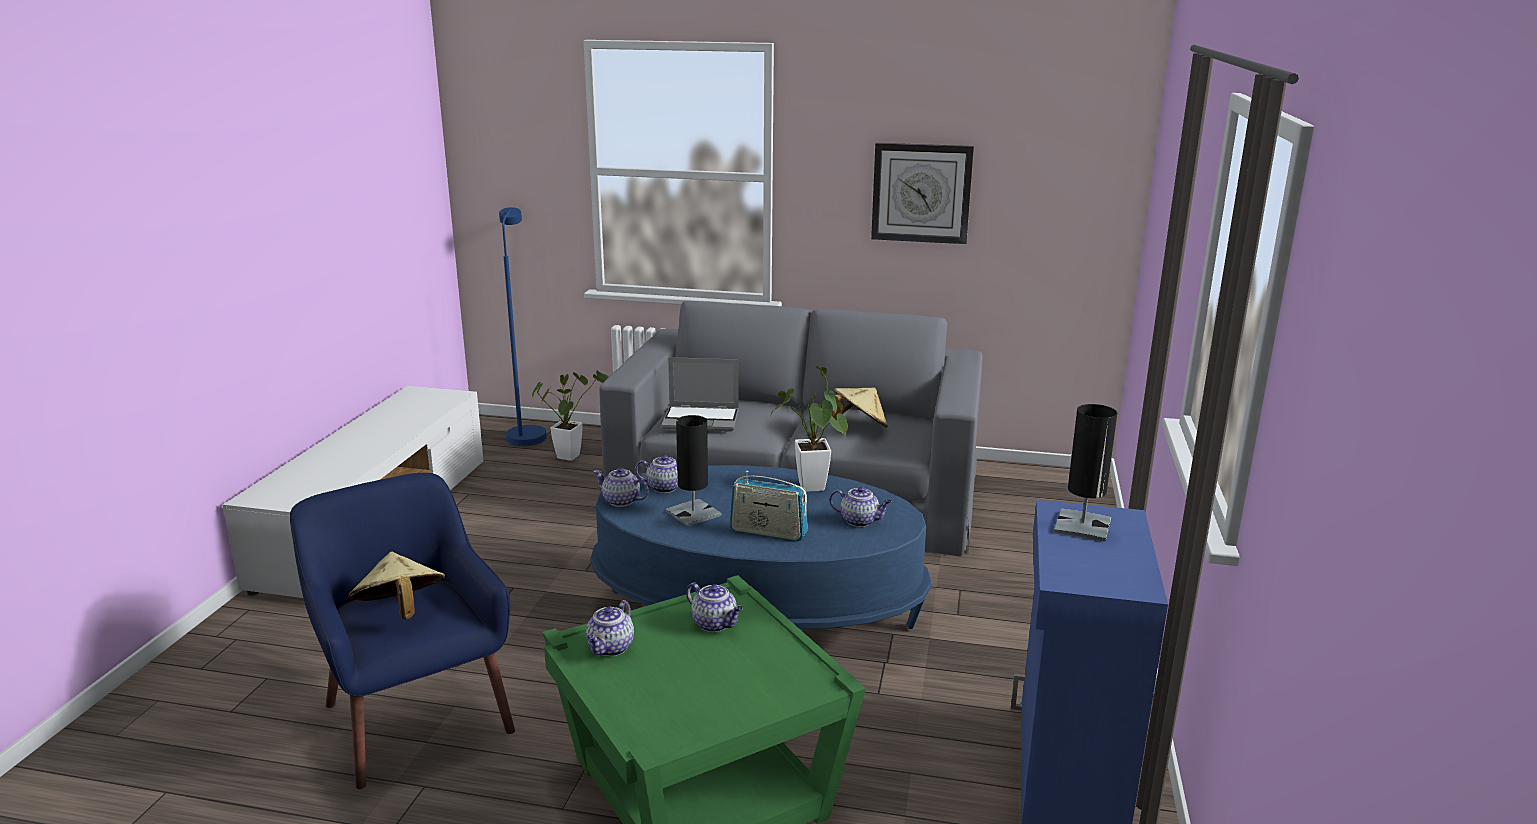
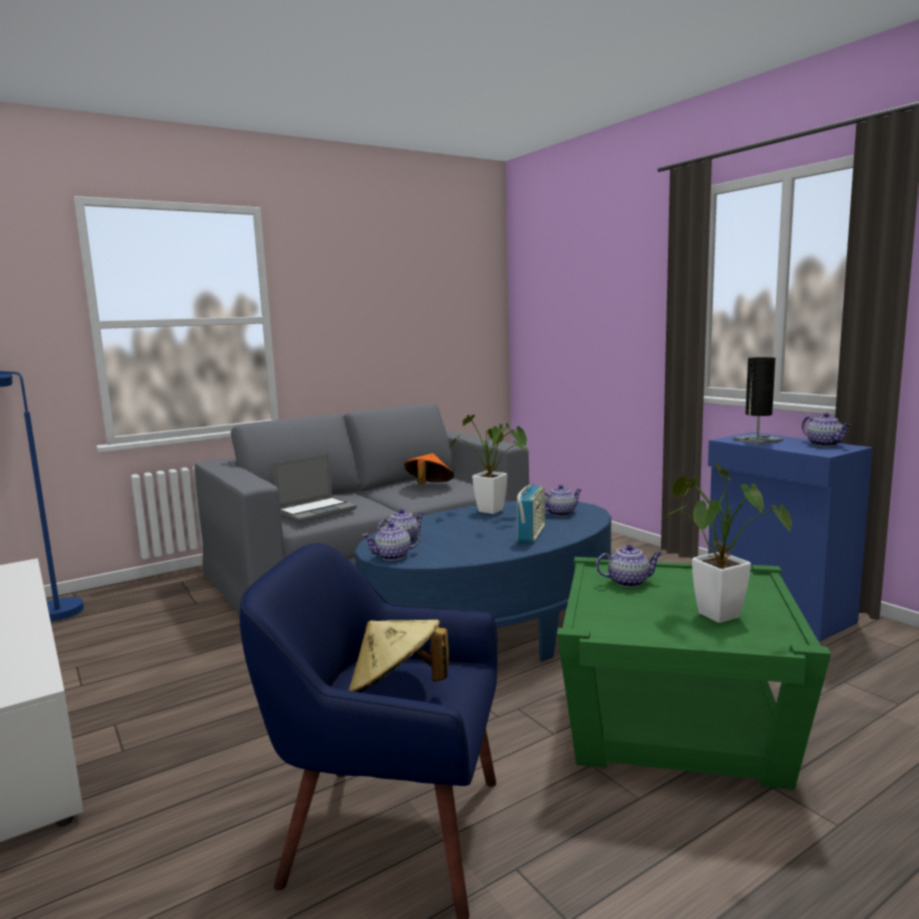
camera: 45 degrees left, 10 degrees down
potted plant [532,370,609,461] -> potted plant moved to [663,462,792,623]
teapot [586,600,634,656] -> teapot moved to [802,413,851,446]
black table lamp [666,415,721,526] -> none
radio [730,471,808,542] -> radio turned 45 degrees counterclockwise [517,485,545,544]
beige hat [832,388,888,427] -> orange hat [404,453,454,484]
wall clock [871,143,974,244] -> none

